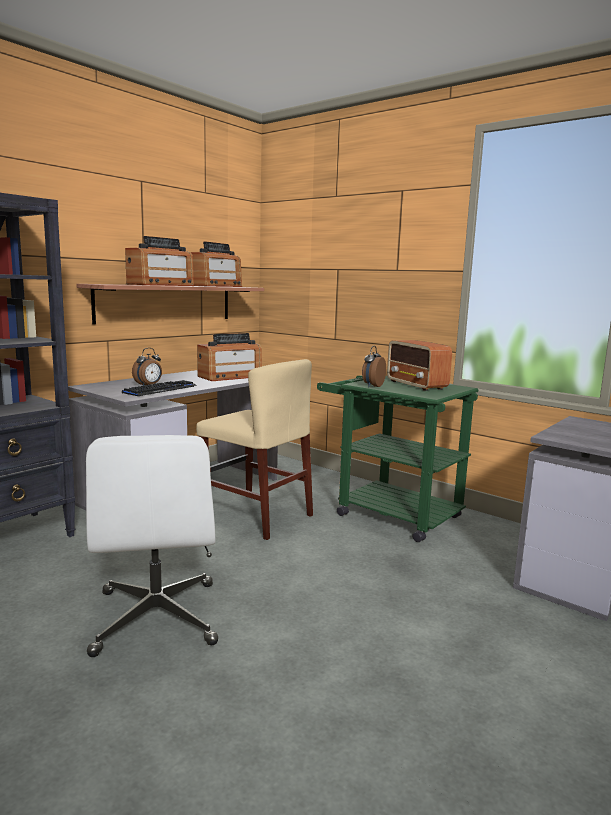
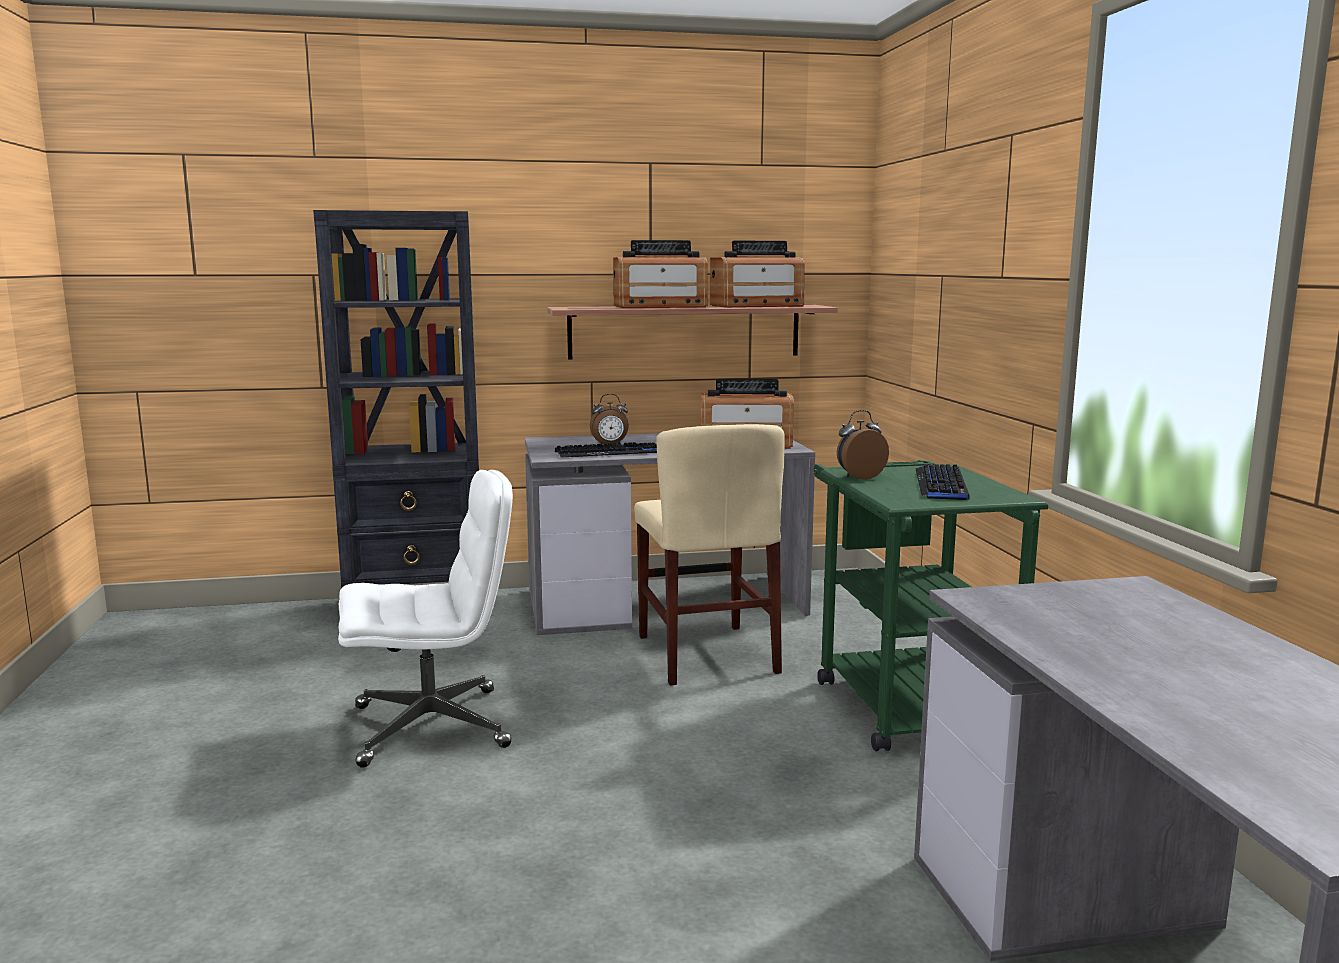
camera: 40 degrees right, 0 degrees up
white office chair [86,435,218,657] -> white office chair turned 135 degrees counterclockwise [338,470,513,768]
radio [387,340,452,391] -> keyboard [916,464,970,500]

